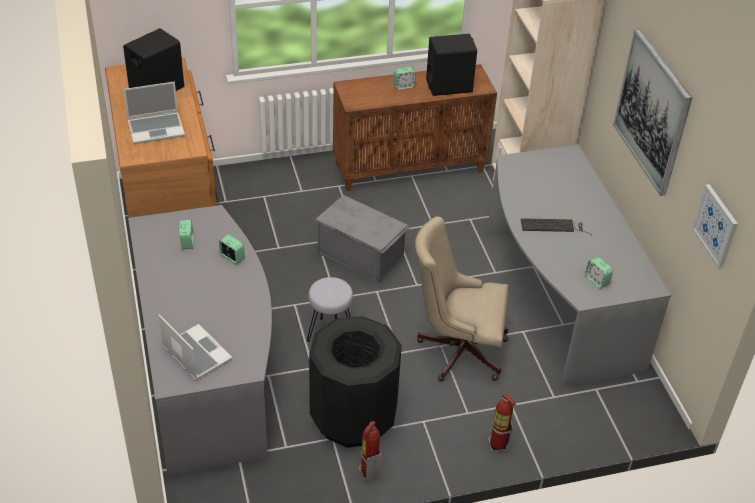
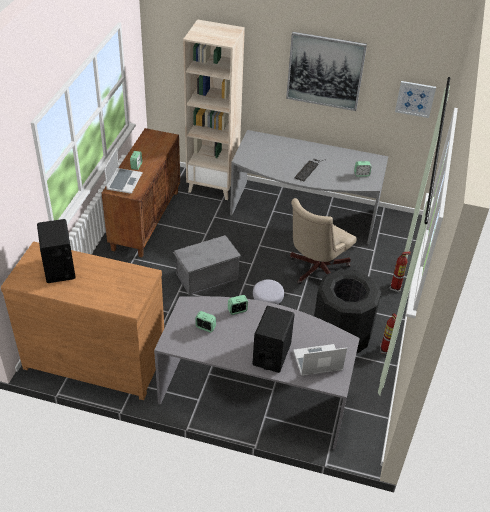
camera: 60 degrees left, 0 degrees up
laptop [123,81,185,144] -> laptop moved to [104,148,142,194]
black speaker [426,34,477,96] -> black speaker moved to [252,306,294,373]

